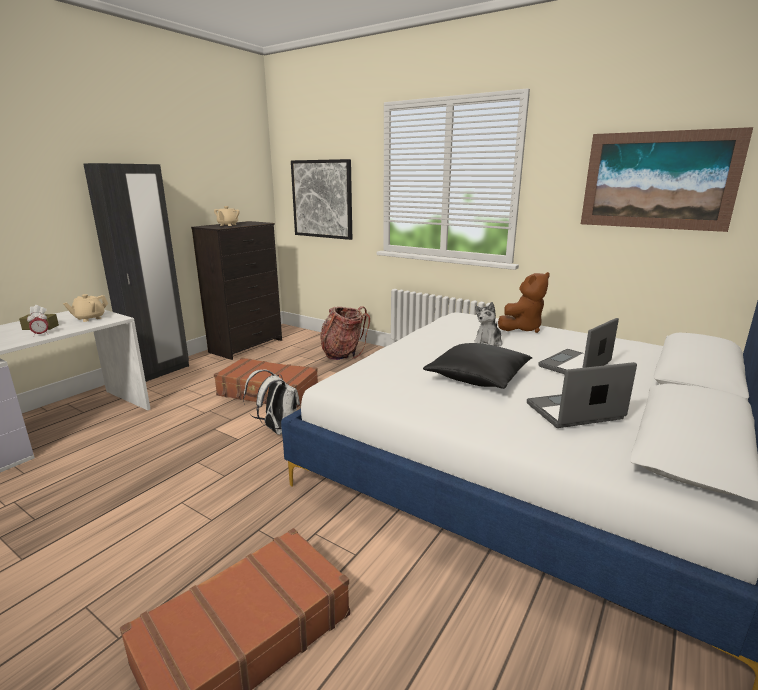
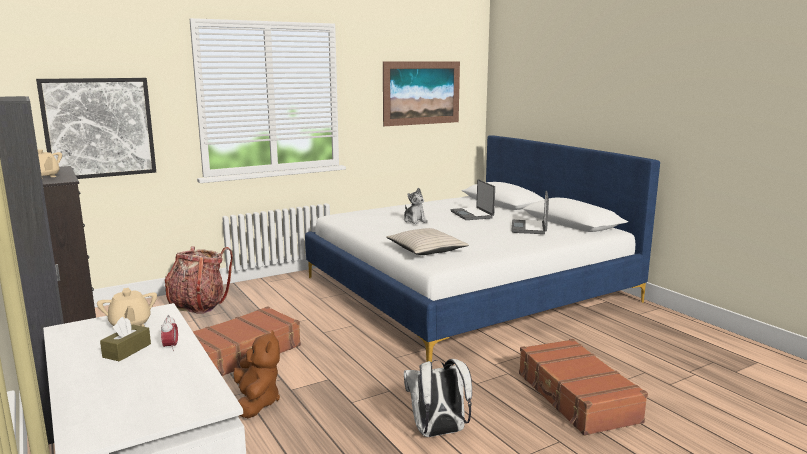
camera: 65 degrees left, 5 degrees down
white backpack [243,369,300,435] -> white backpack moved to [404,359,472,437]
black pillow [423,343,532,389] -> none
brown plush toy [498,272,550,333] -> brown plush toy moved to [234,330,280,418]
none -> beige pillow [386,228,469,255]

